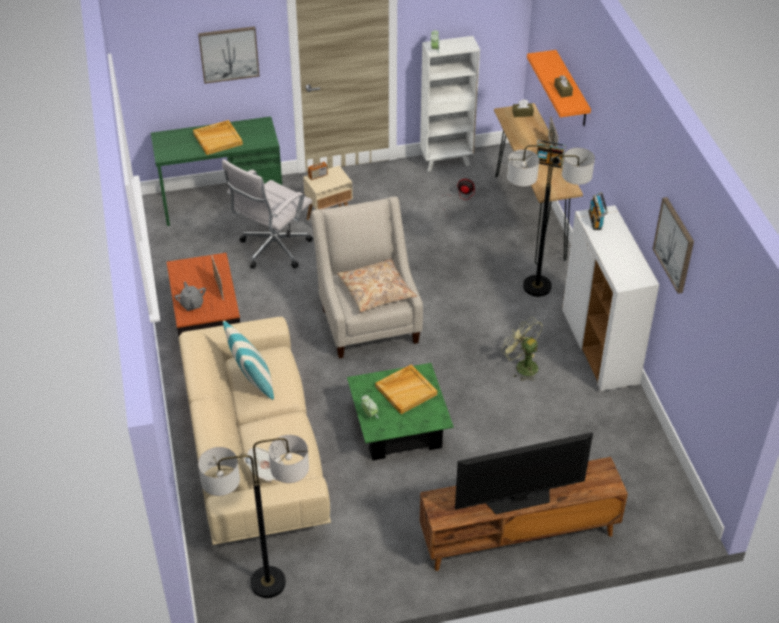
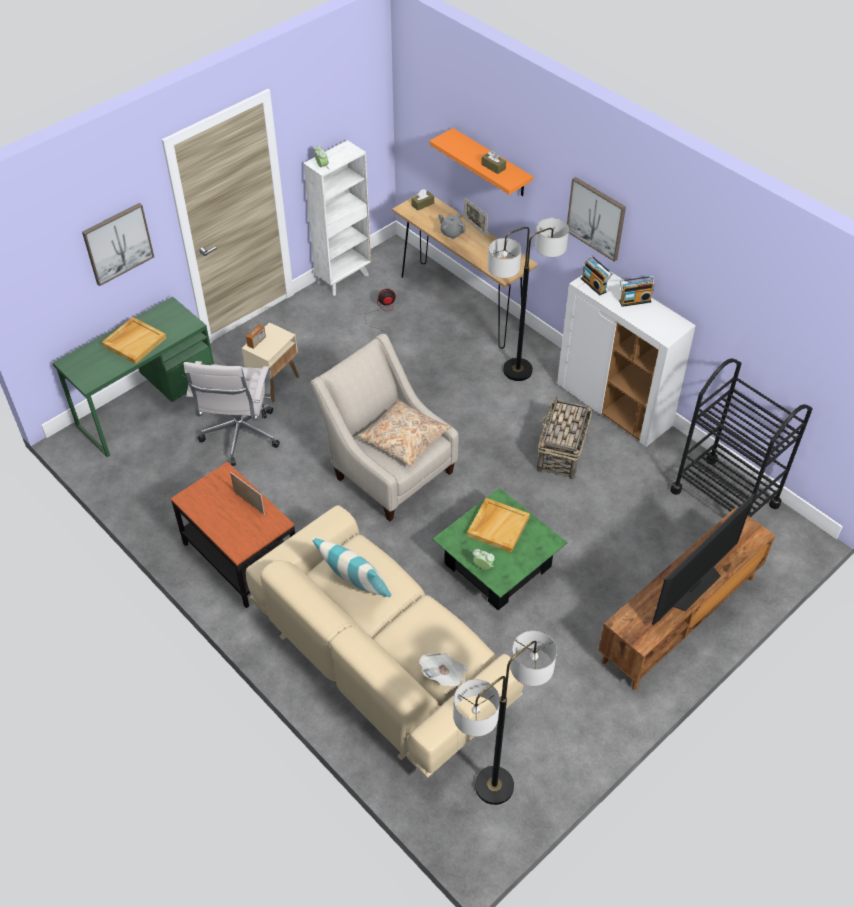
camera: 30 degrees left, 5 degrees up
grey teapot [175,281,206,311] -> grey teapot moved to [438,213,466,239]
green fan [501,317,543,381] -> basket [537,397,592,480]
radio [536,140,566,168] -> radio moved to [619,276,655,307]
picture [653,197,694,294] -> picture moved to [567,177,626,262]
none -> black cart [670,358,812,517]

